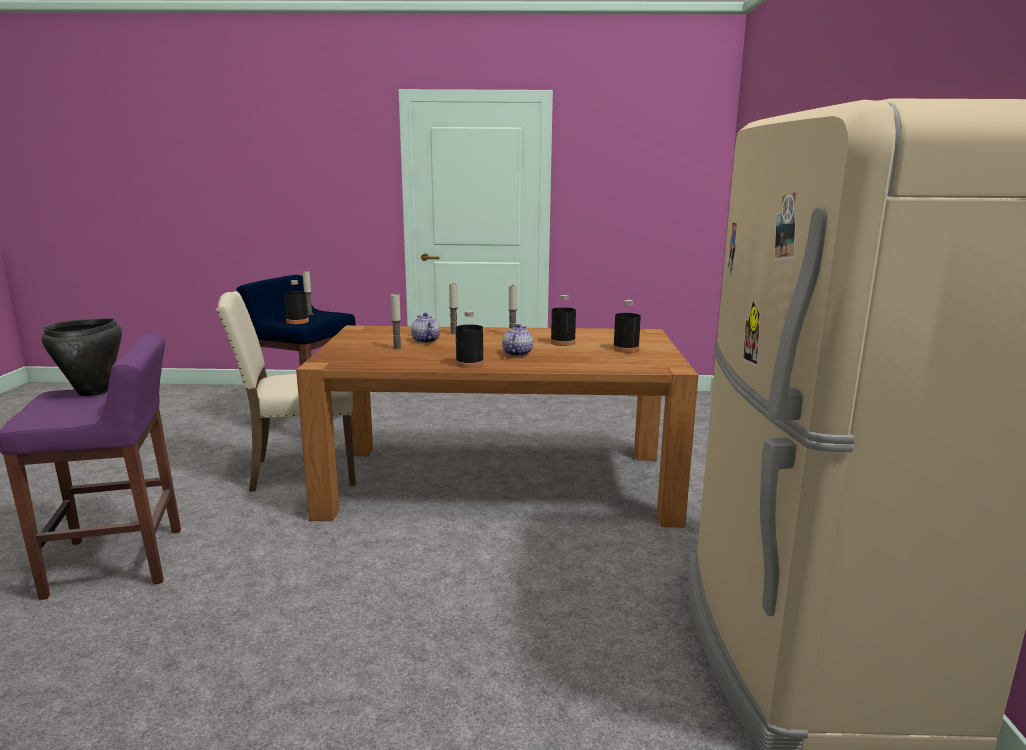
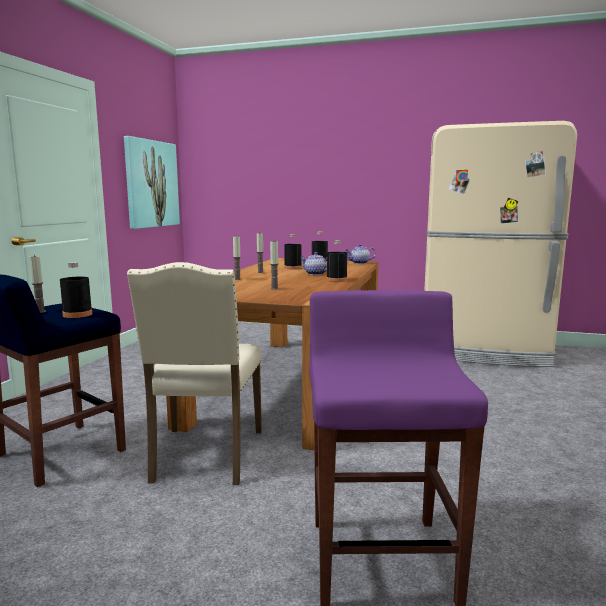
camera: 75 degrees left, 5 degrees down
black cooking pot [42,319,122,396] -> none
teapot [411,313,440,343] -> teapot moved to [345,244,376,264]
none -> picture [124,136,180,229]

